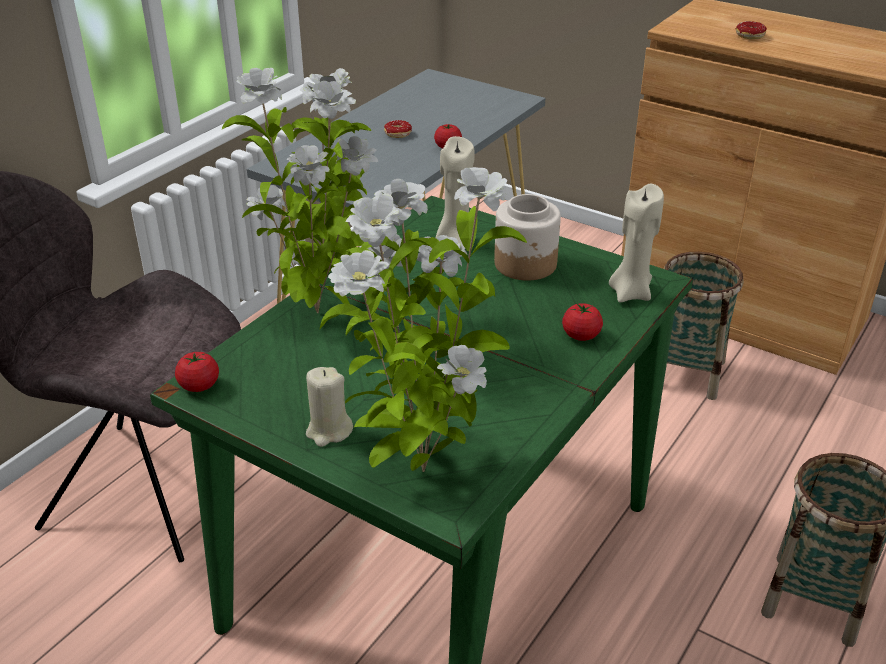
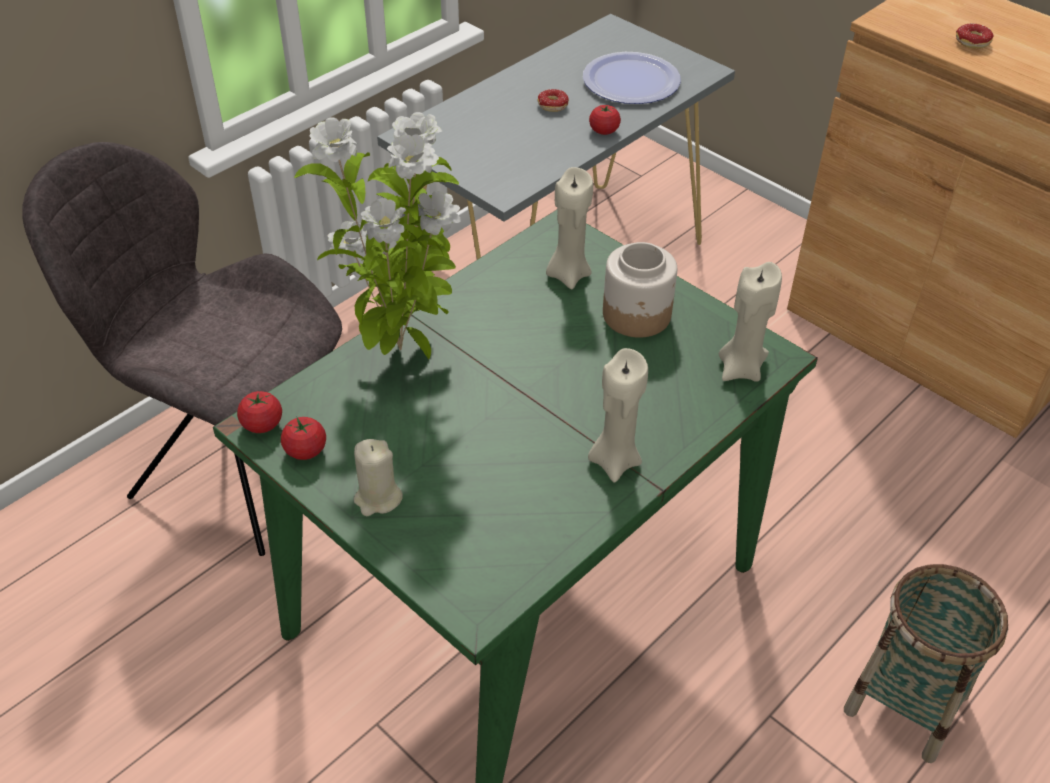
camera: 10 degrees right, 10 degrees up
potted plant [320,167,527,472] -> none
tomato [562,303,603,341] -> tomato moved to [281,417,326,460]
basket [664,252,743,400] -> none
none -> plate [583,52,681,104]
none -> beige candle [588,348,648,483]

